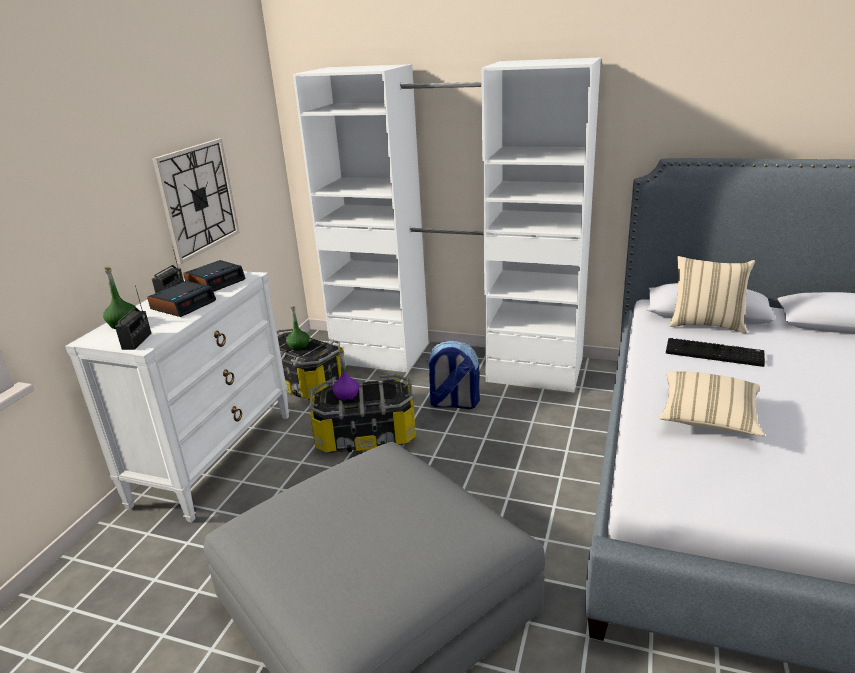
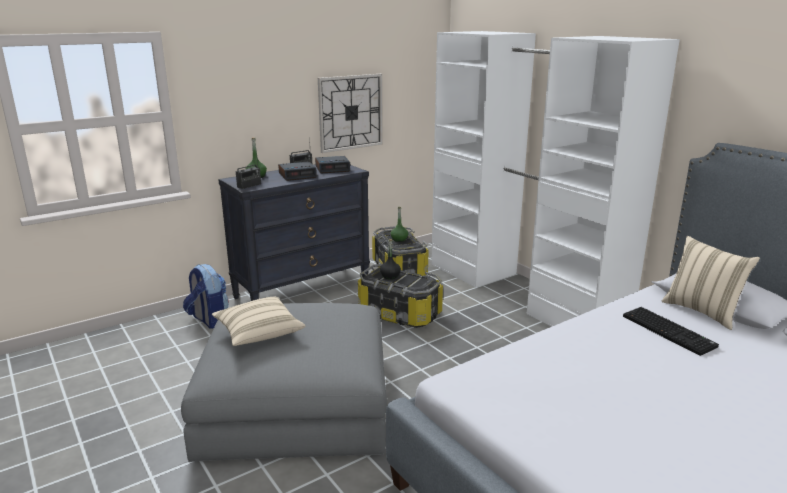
camera: 35 degrees right, 5 degrees down
white dresser [65,271,290,523] -> black dresser [218,164,370,301]
purple bottle [332,350,359,401] -> black bottle [380,239,401,279]
backpack [426,340,480,409] -> backpack moved to [183,264,229,329]
beige pillow [658,371,765,436] -> beige pillow moved to [212,297,305,346]

